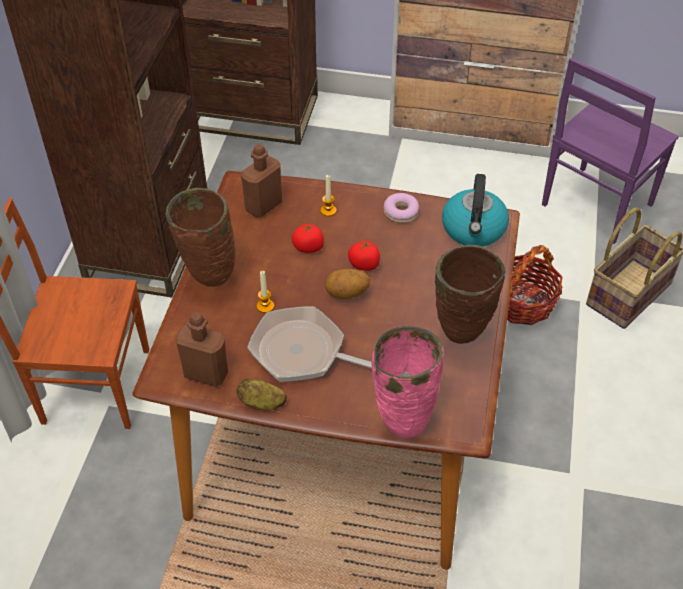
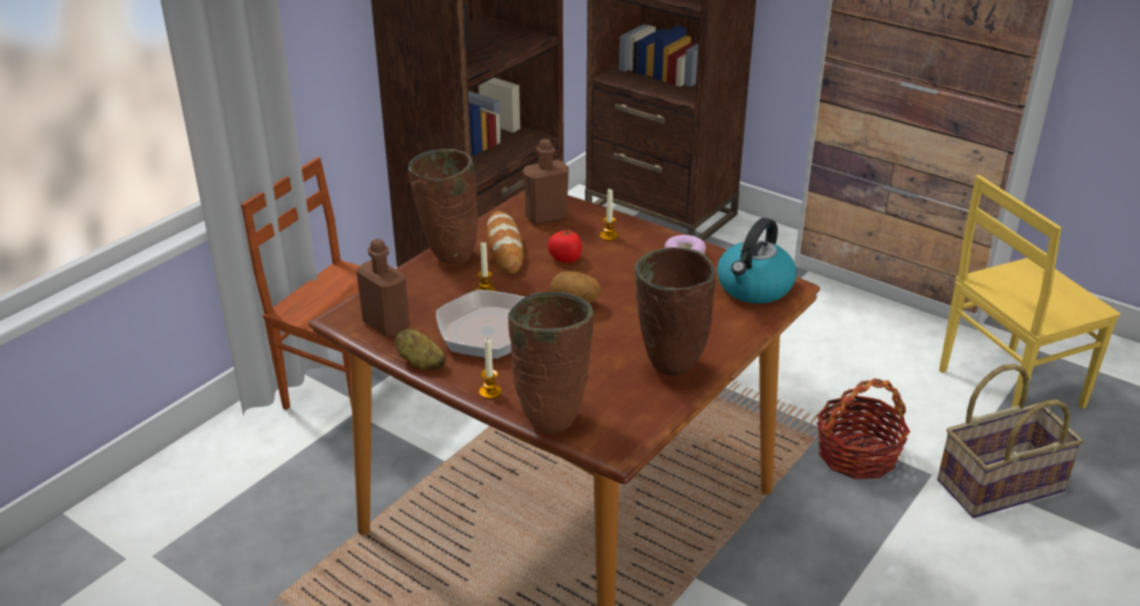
camera: 25 degrees right, 15 degrees down
tomato [348,240,380,271] -> none
pink vase [372,326,444,438] -> brown vase [508,292,594,433]
purple chair [542,58,679,244] -> yellow chair [939,175,1121,409]
none -> candle [479,339,501,399]
none -> bread [487,211,523,274]

